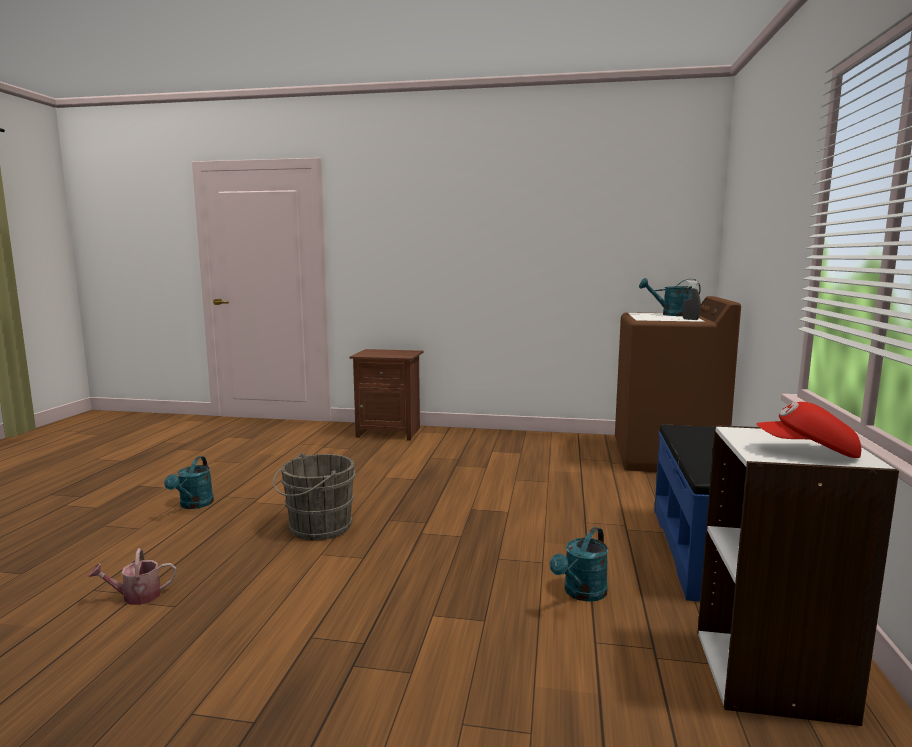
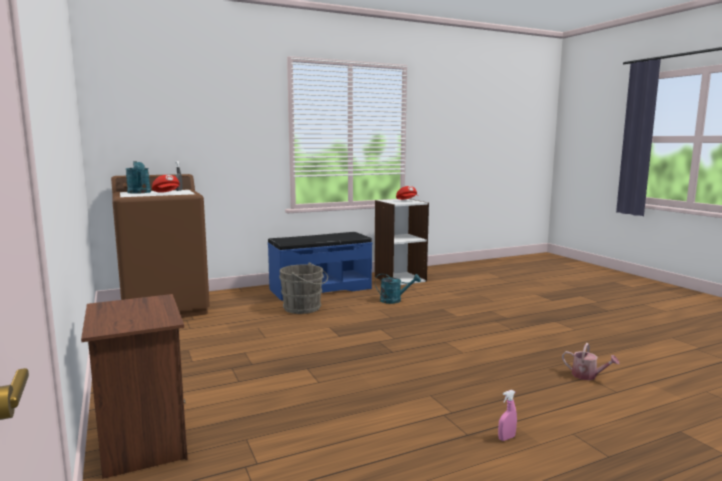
camera: 125 degrees left, 0 degrees up
turquoise watering can [164,456,214,509] -> pink spray bottle [498,390,517,441]
grey bucket [273,452,356,541] -> grey bucket moved to [279,263,328,314]
none -> red cap [152,175,180,193]

